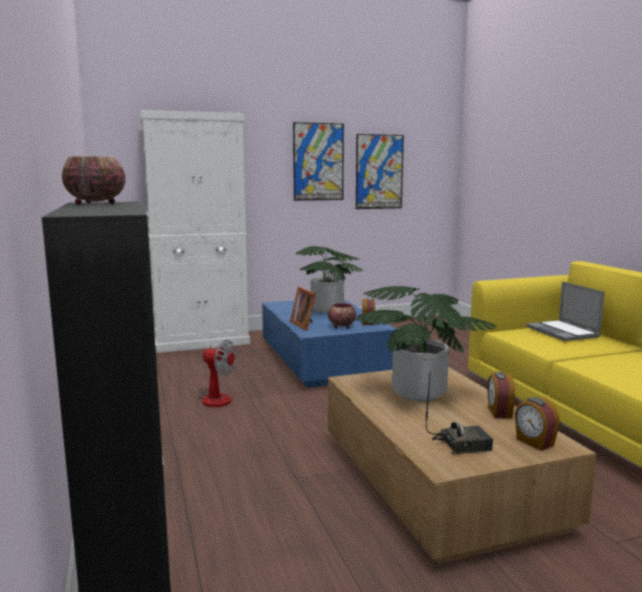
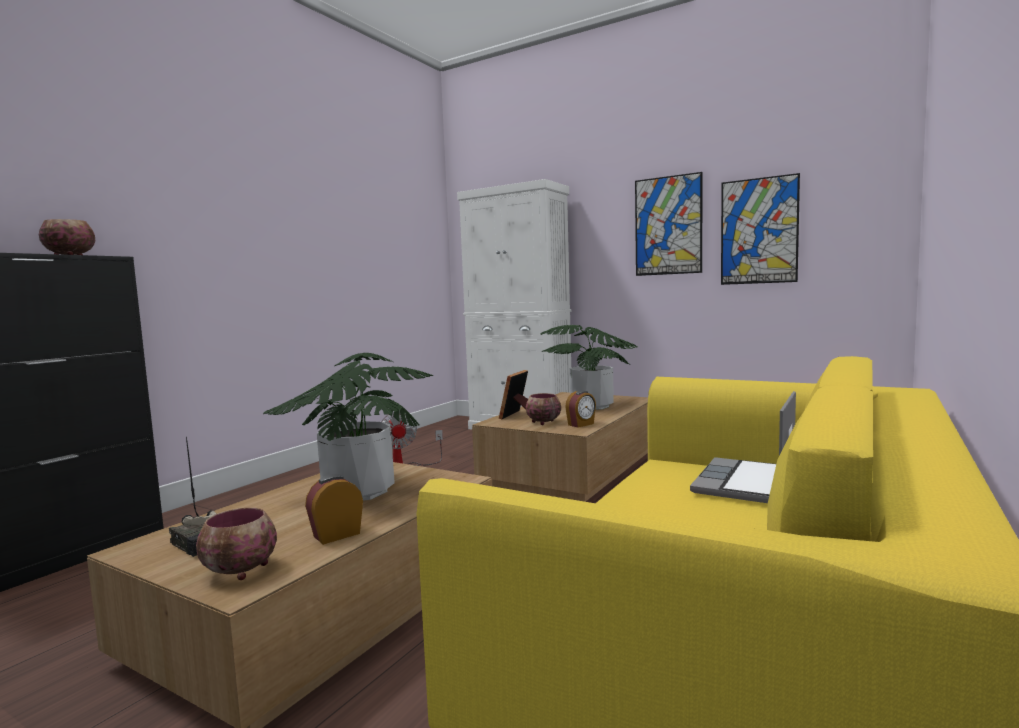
camera: 50 degrees right, 5 degrees down
blue coffee table [262,300,396,388] -> brown coffee table [472,392,648,502]
alarm clock [515,397,560,451] -> bowl [196,508,277,580]

